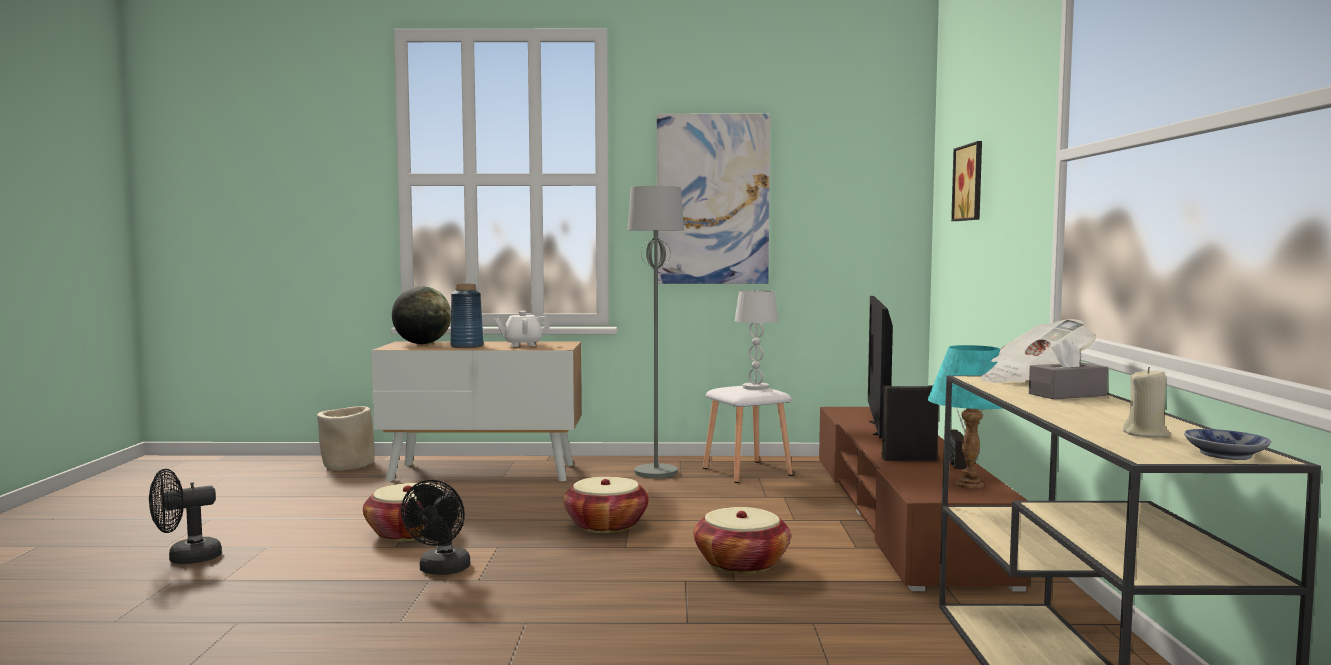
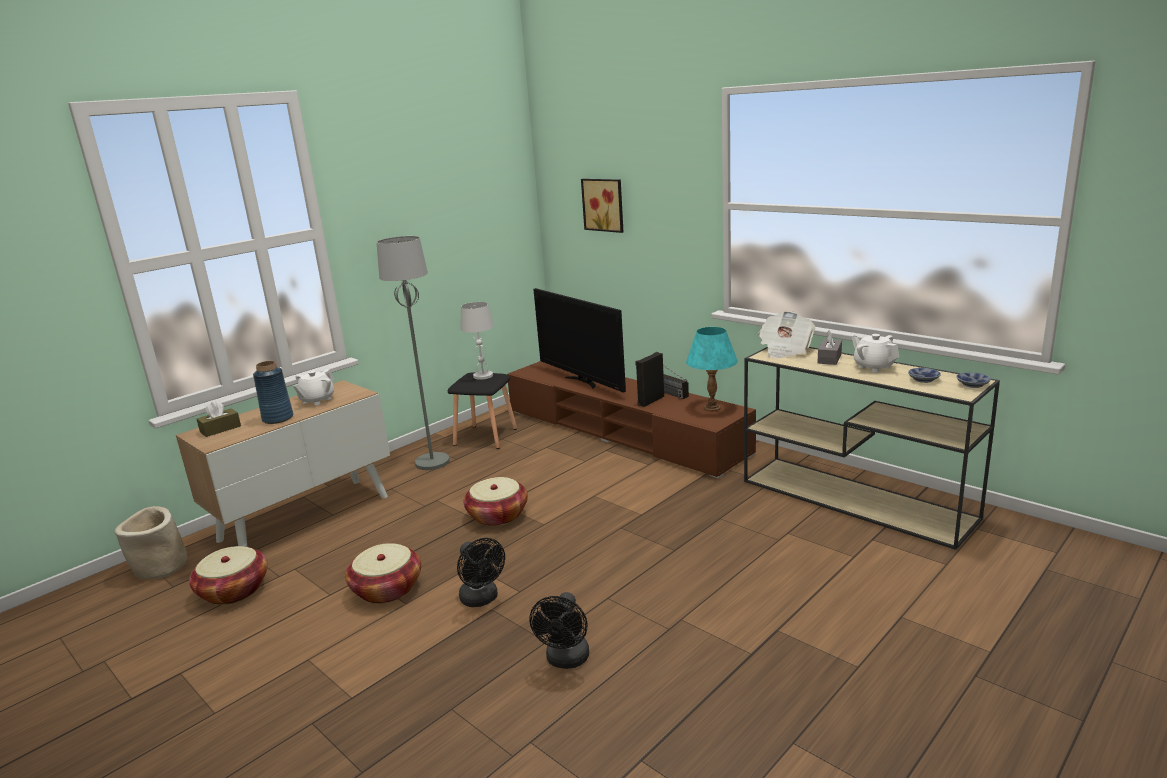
camera: 45 degrees left, 15 degrees up
black fan [149,469,222,564] -> black fan moved to [530,592,589,669]
globe [392,286,451,344] -> brown tissue box [197,401,241,437]
picture [657,114,770,284] -> none
basket [694,507,791,574] -> basket moved to [189,546,268,605]
white stool [703,386,793,483] -> black stool [448,373,517,449]
beige candle [1123,367,1170,437] -> bowl [908,368,941,383]
none -> white teapot [851,334,899,372]

